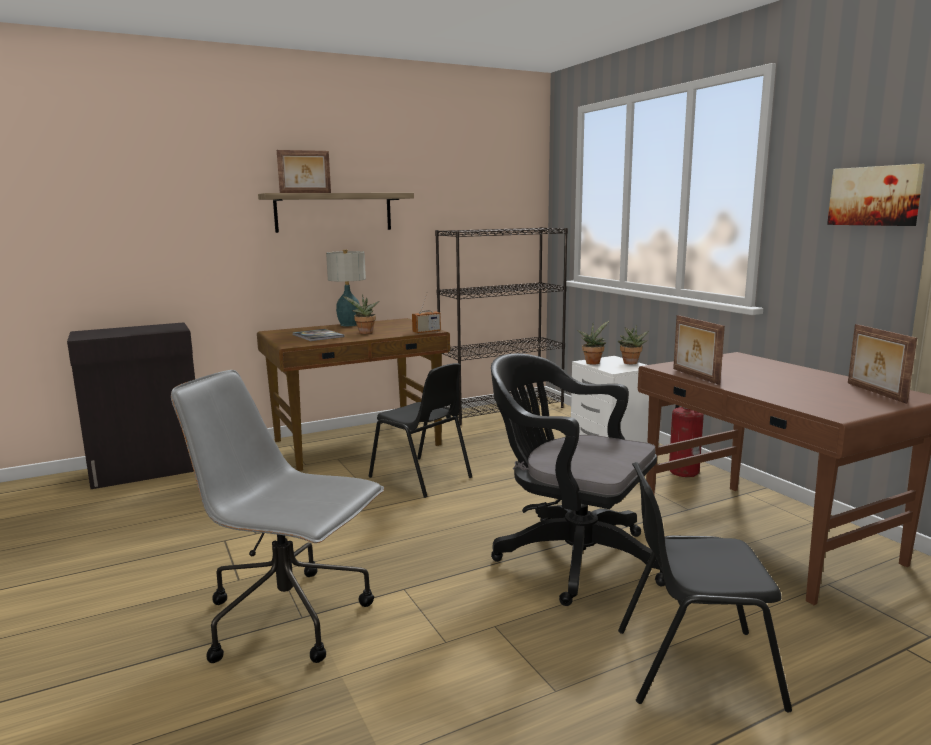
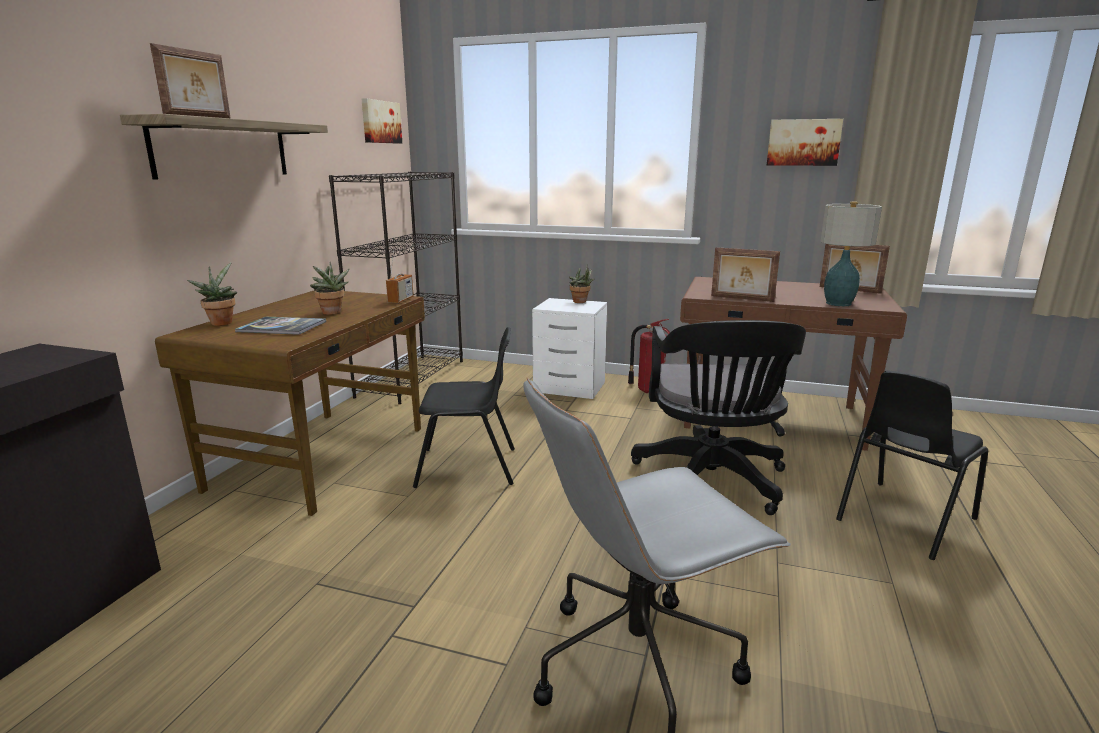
camera: 45 degrees left, 5 degrees up
table lamp [326,249,366,326] -> table lamp moved to [821,201,882,306]
black office chair [491,353,665,606] -> black office chair turned 75 degrees counterclockwise [631,320,806,515]
potted plant [577,321,609,365] -> potted plant moved to [187,262,237,326]
none -> picture [362,98,402,144]

